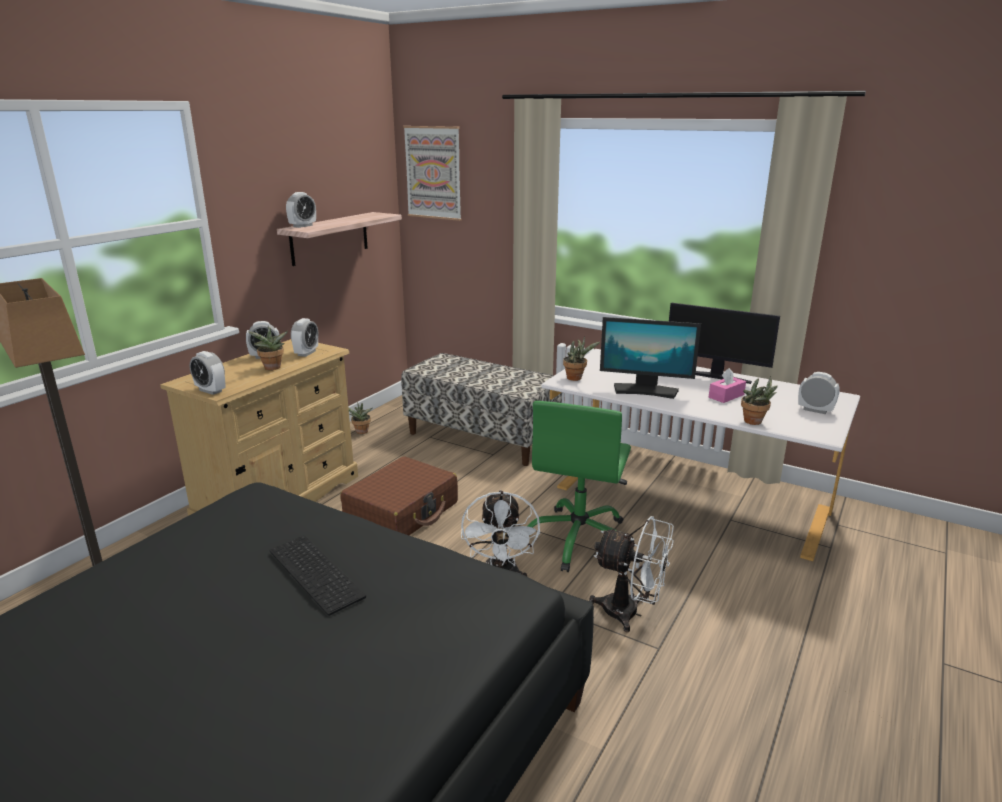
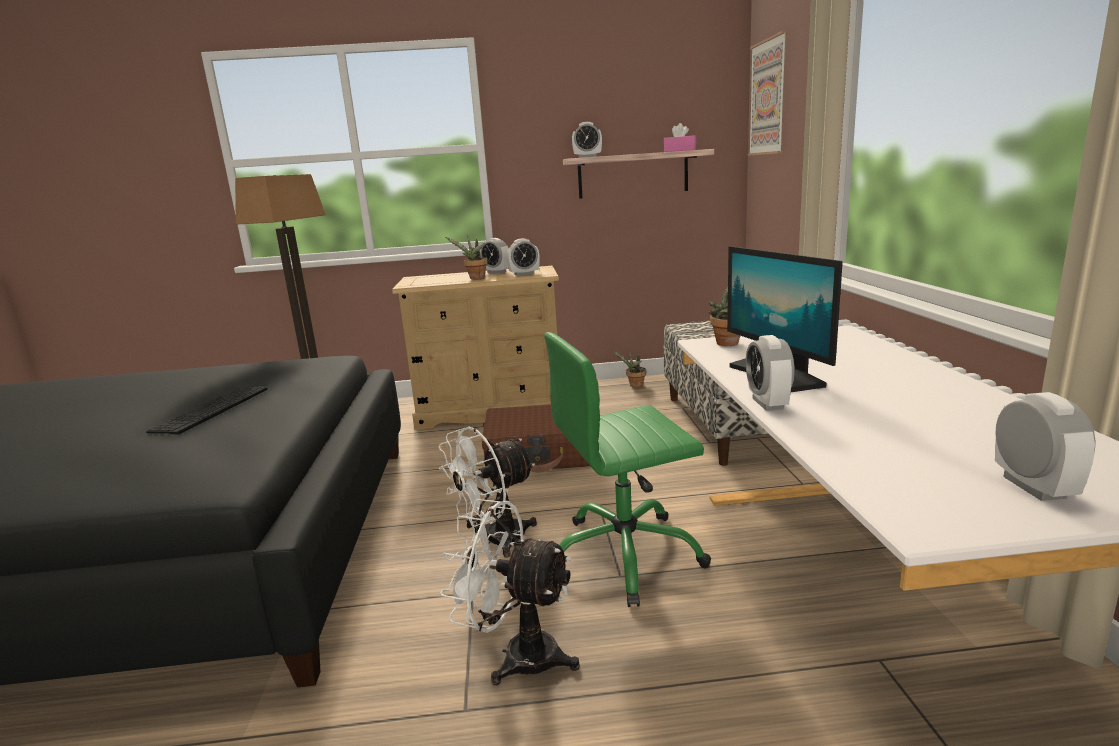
camera: 55 degrees right, 5 degrees down
alarm clock [190,351,226,395] -> alarm clock moved to [746,335,795,411]
white fan [589,516,674,632] -> white fan turned 120 degrees clockwise [440,499,580,685]
monitor [669,303,780,384] -> none
pink tissue box [709,368,746,403] -> pink tissue box moved to [664,123,696,152]
potted plant [741,376,778,425] -> none

